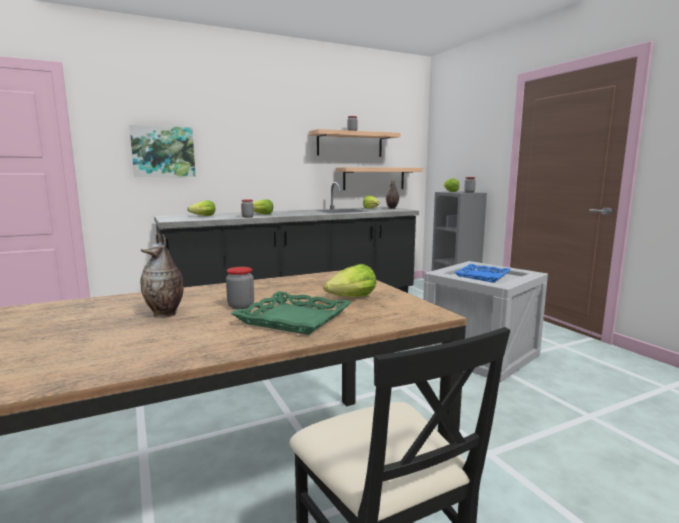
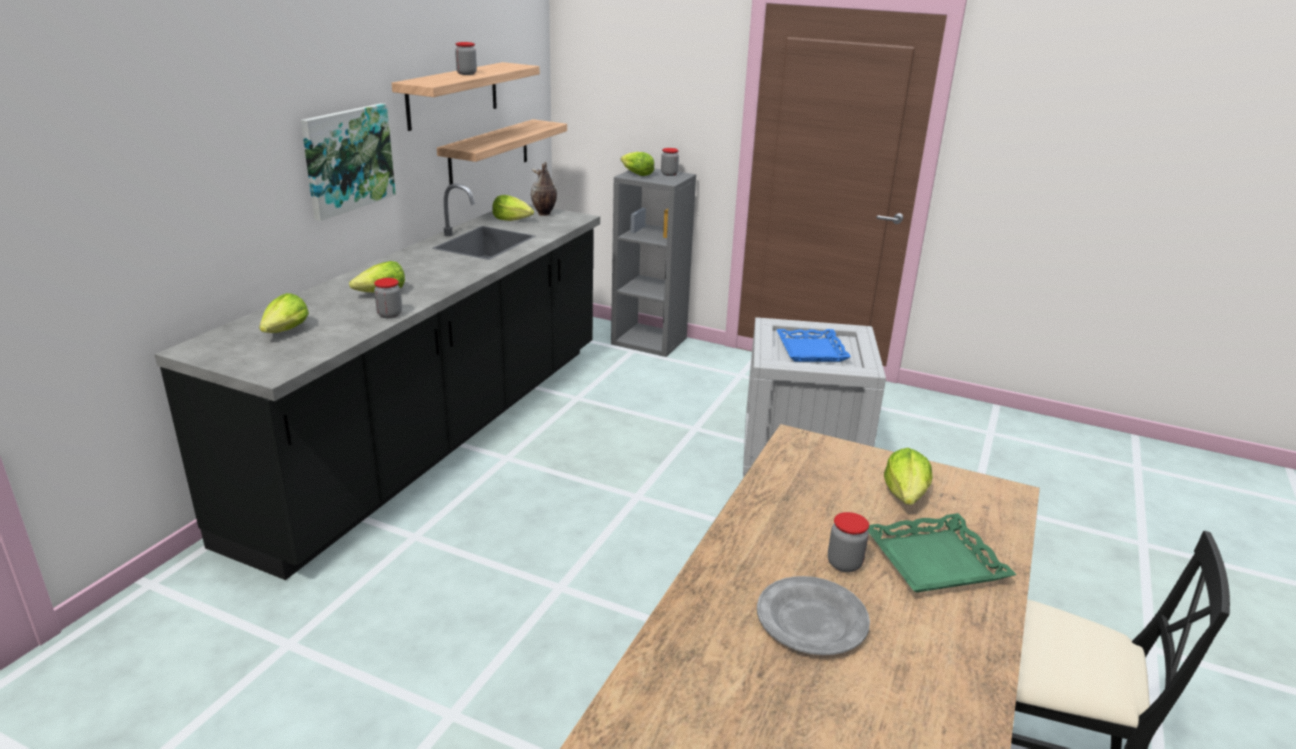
camera: 40 degrees left, 15 degrees up
picture [129,125,196,177] -> picture moved to [301,103,396,221]
vase [140,233,184,318] -> grey plate [757,576,870,655]

